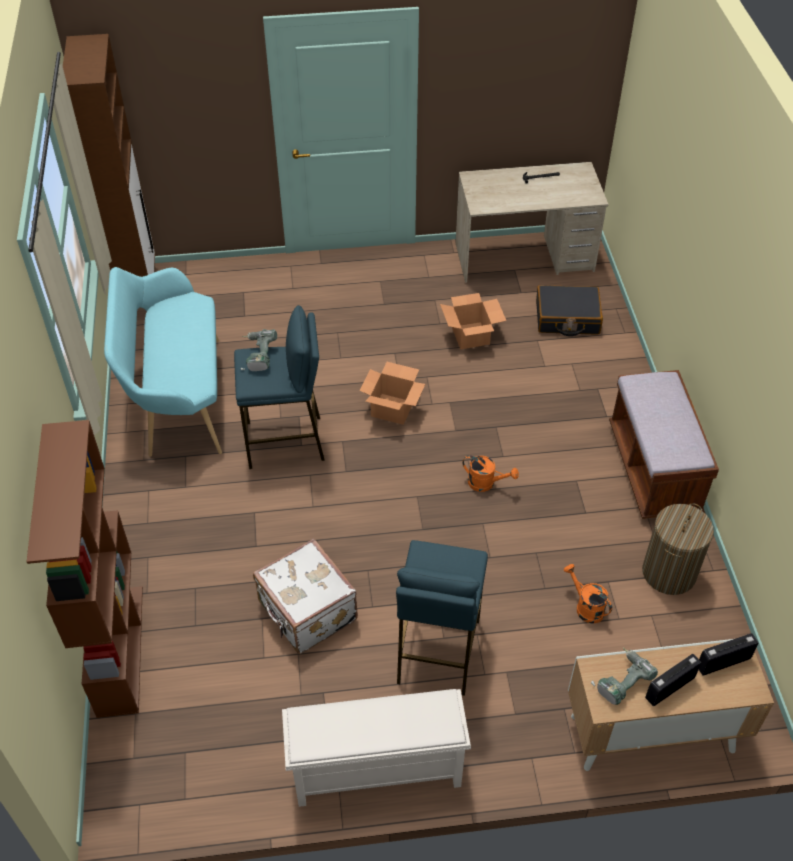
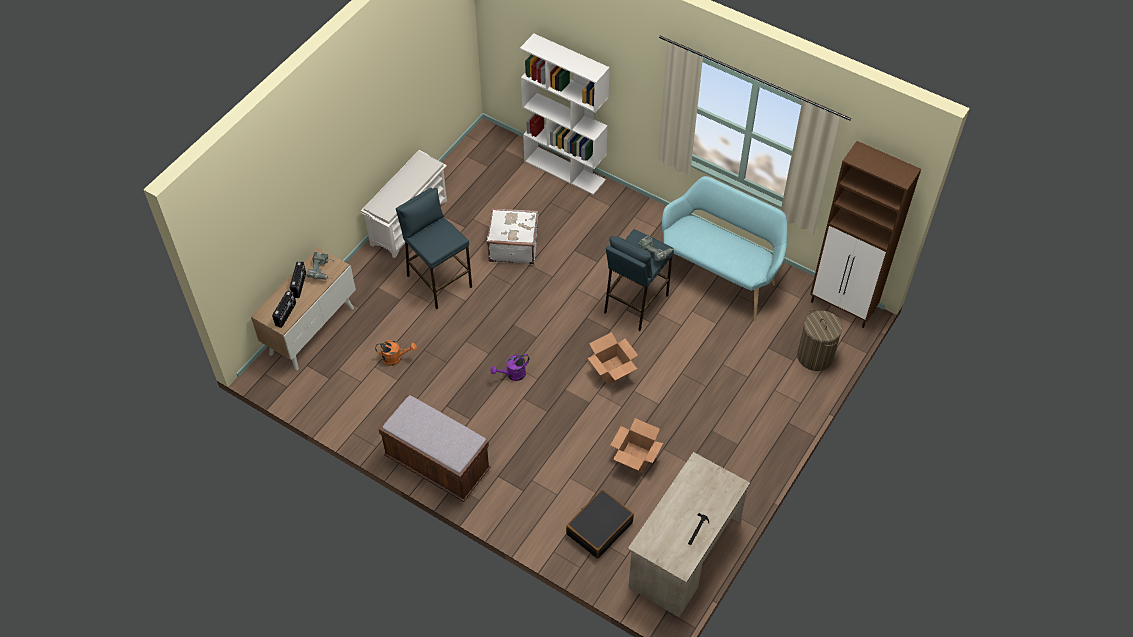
camera: 130 degrees right, 5 degrees up
brown bookcase [27,420,143,718] -> white bookcase [520,34,610,195]
orange watering can [462,455,519,492] -> purple watering can [491,354,529,381]
laundry basket [642,503,714,595] -> laundry basket moved to [797,309,842,371]

